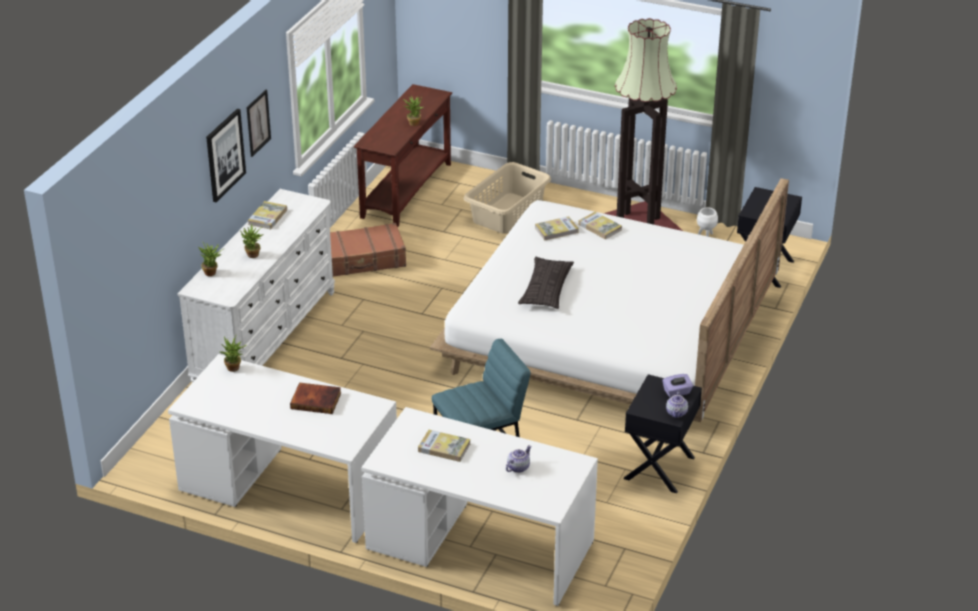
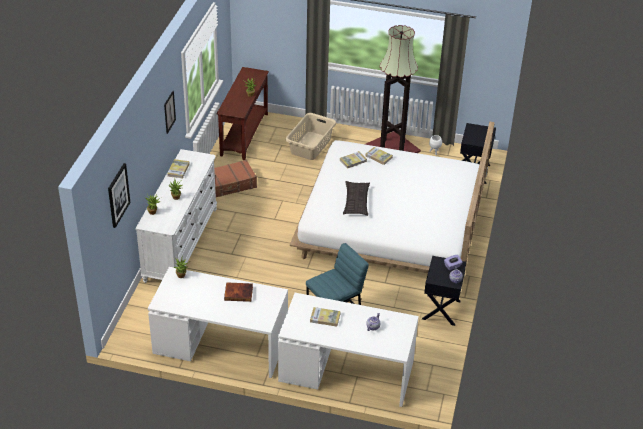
camera: 10 degrees left, 5 degrees up
picture [206,109,246,202] -> picture moved to [108,163,131,228]

